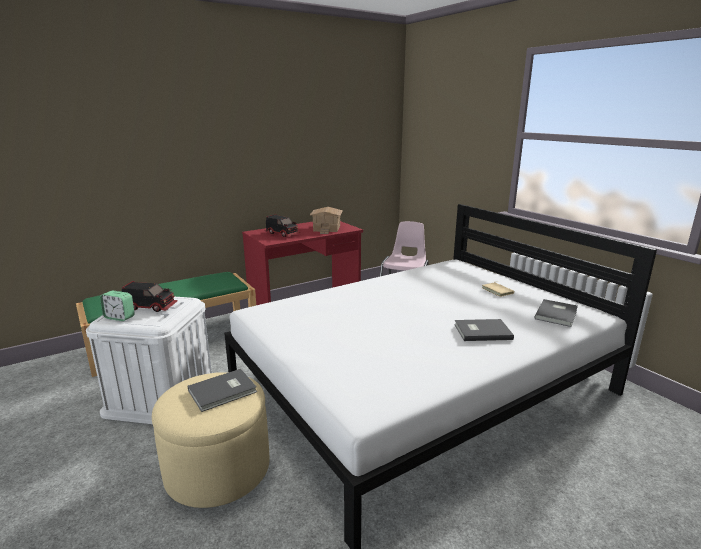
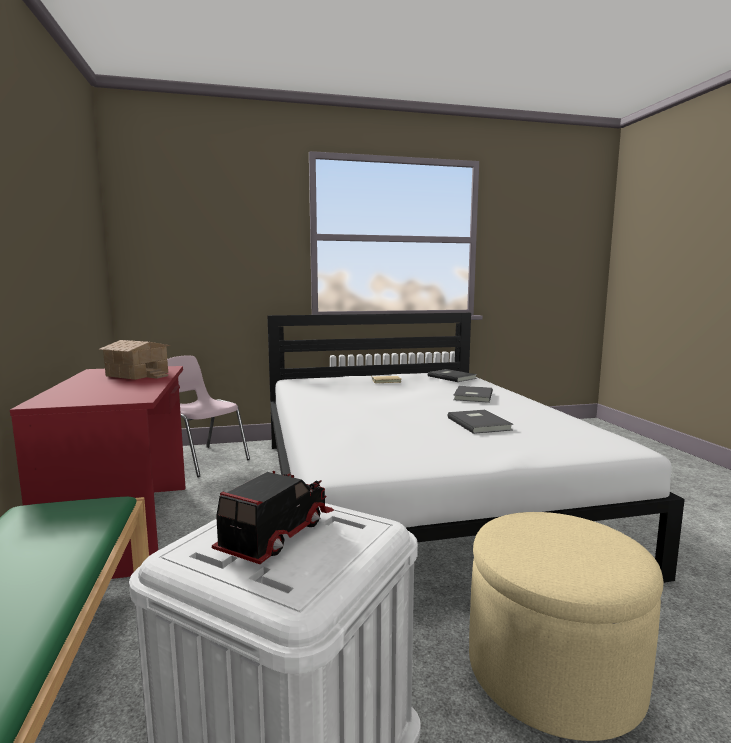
camera: 70 degrees left, 10 degrees down
alarm clock [100,290,135,321] -> none
grey book [188,369,257,412] -> grey book moved to [447,410,513,434]
toy truck [265,214,300,237] -> none

